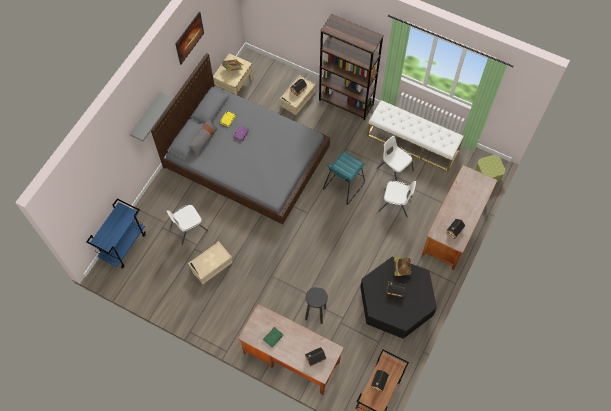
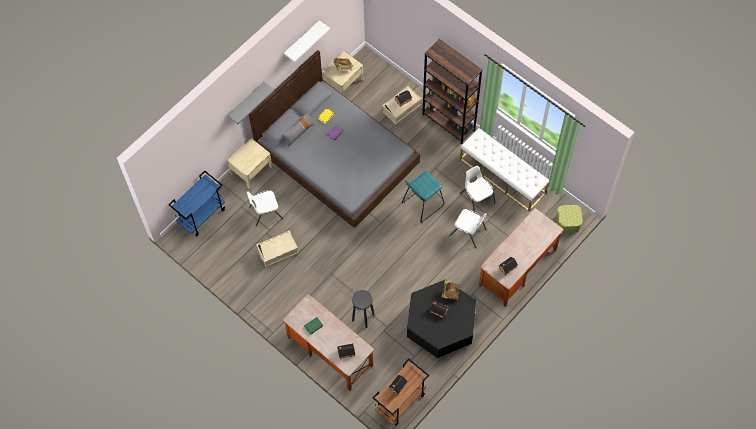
camera: 15 degrees right, 0 degrees up
picture [175,12,204,64] -> white shelf [284,20,330,62]
none -> beige nightstand [228,138,272,189]

